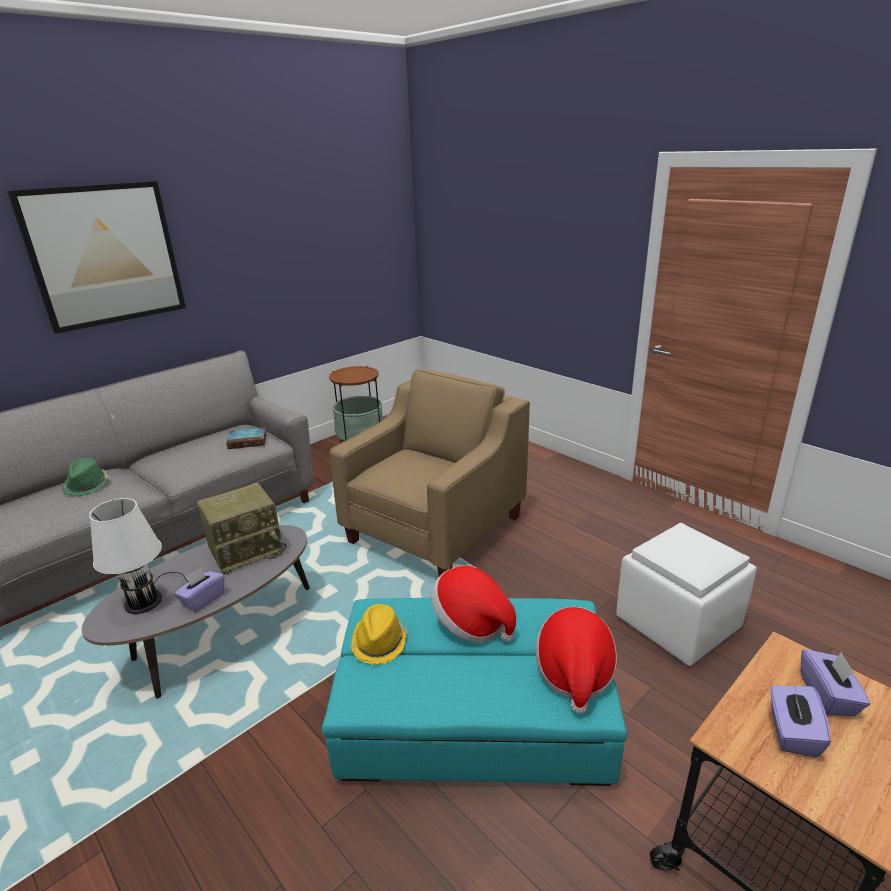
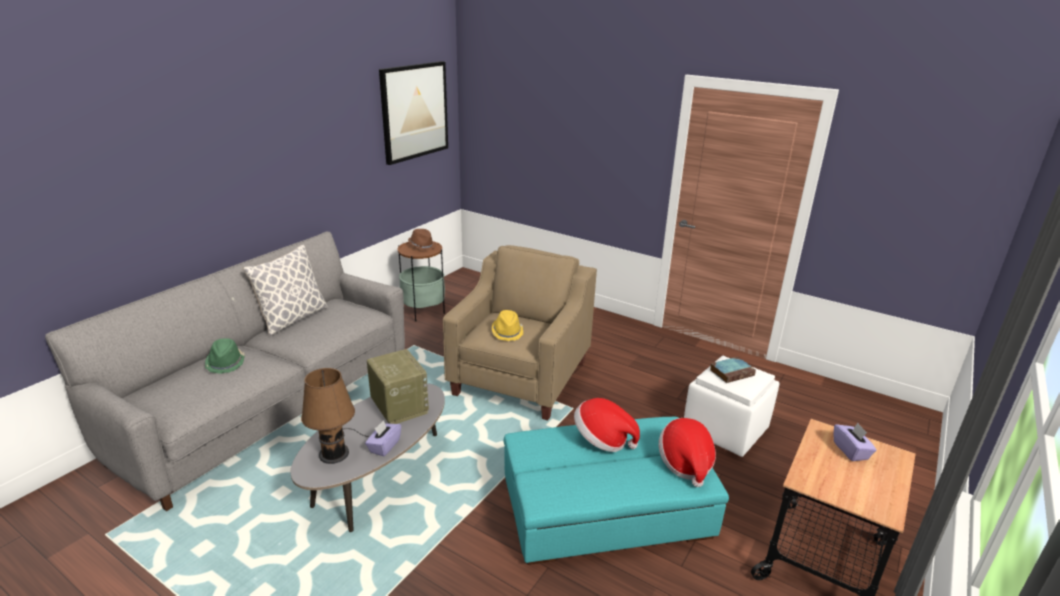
camera: 15 degrees left, 0 degrees up
picture [7,181,186,334] -> picture moved to [379,61,448,165]
white table lamp [89,498,188,614] -> brown table lamp [301,368,370,464]
radio [197,483,286,575] -> radio turned 75 degrees counterclockwise [367,349,429,424]
book [226,427,267,449] -> book moved to [710,357,756,383]
yellow hat [351,604,407,665] -> yellow hat moved to [492,310,523,341]
purple tissue box [770,685,831,758] -> none
none -> pillow [242,245,328,336]
none -> brown hat [408,229,436,250]

